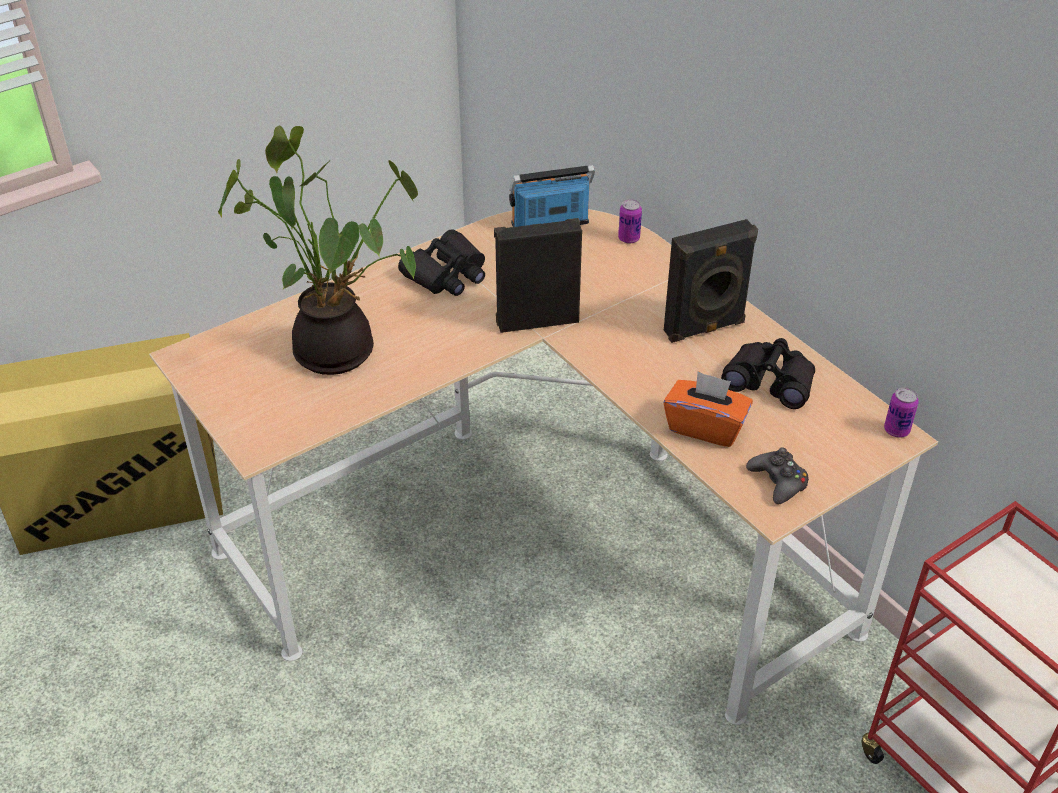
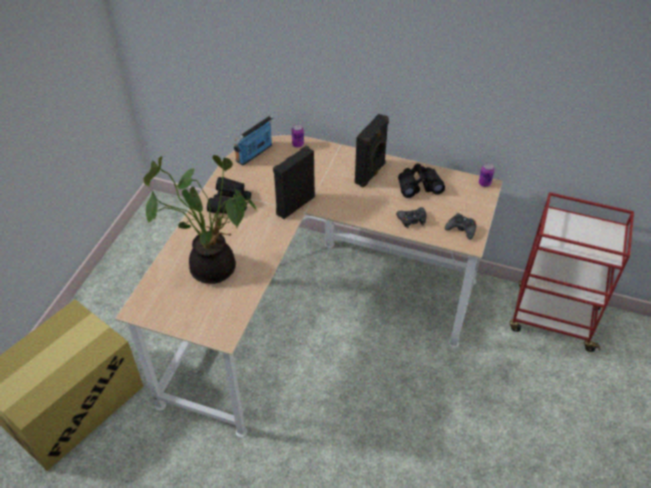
camera: 35 degrees left, 5 degrees up
orange tissue box [664,371,753,447] -> black game controller [396,207,426,228]

